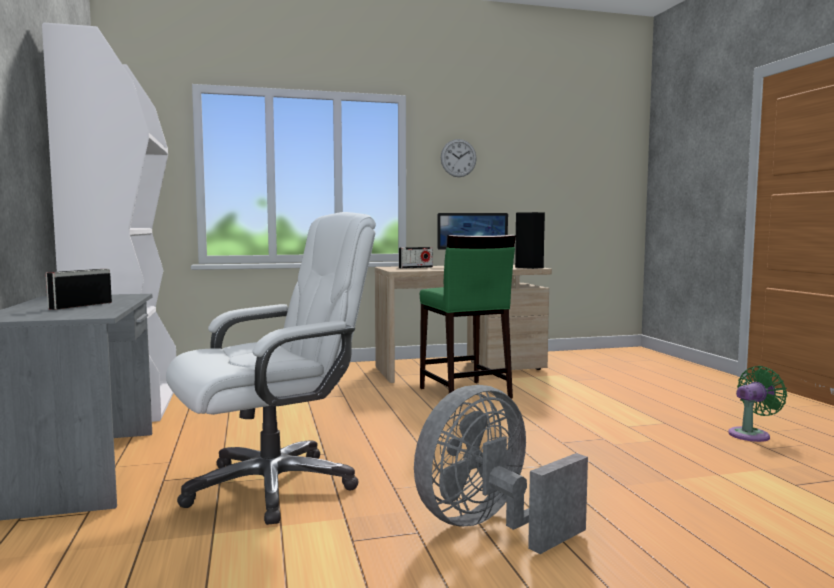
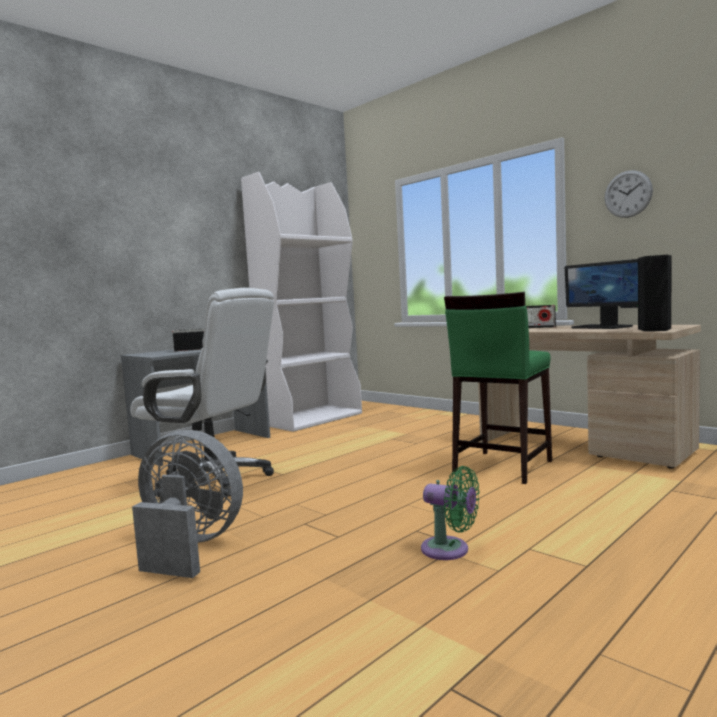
camera: 60 degrees right, 0 degrees up
green fan [728,366,787,442] -> green fan moved to [421,466,480,560]

